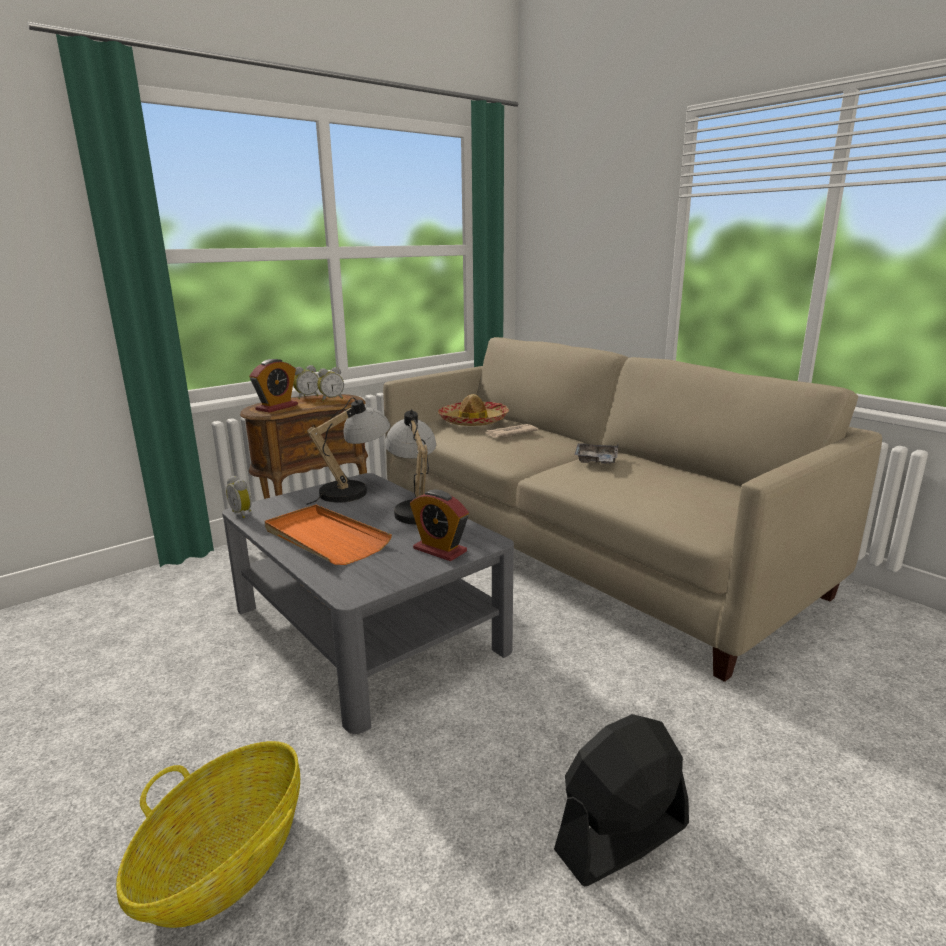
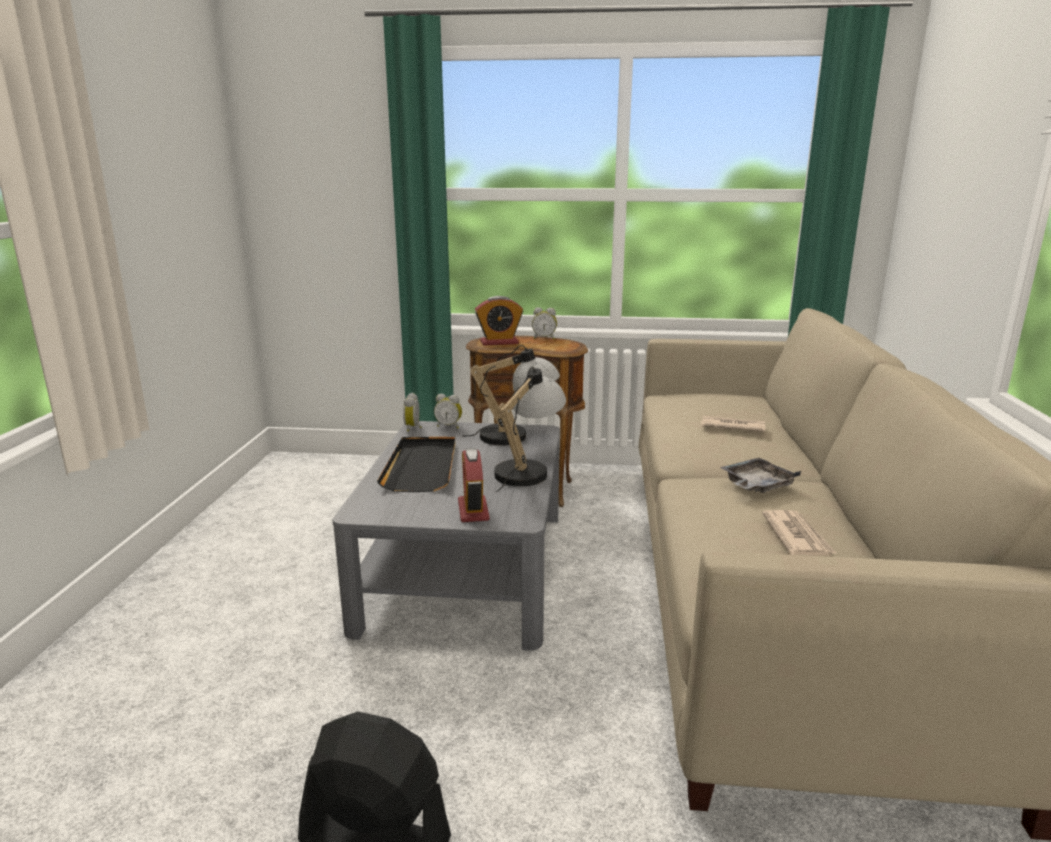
camera: 45 degrees right, 0 degrees up
basket [116,741,300,928] -> none
orange tray [265,504,392,565] -> black tray [377,437,455,492]
alarm clock [317,367,344,401] -> alarm clock moved to [434,394,462,429]
hat [438,394,509,426] -> none
none -> newspaper [762,510,836,556]

